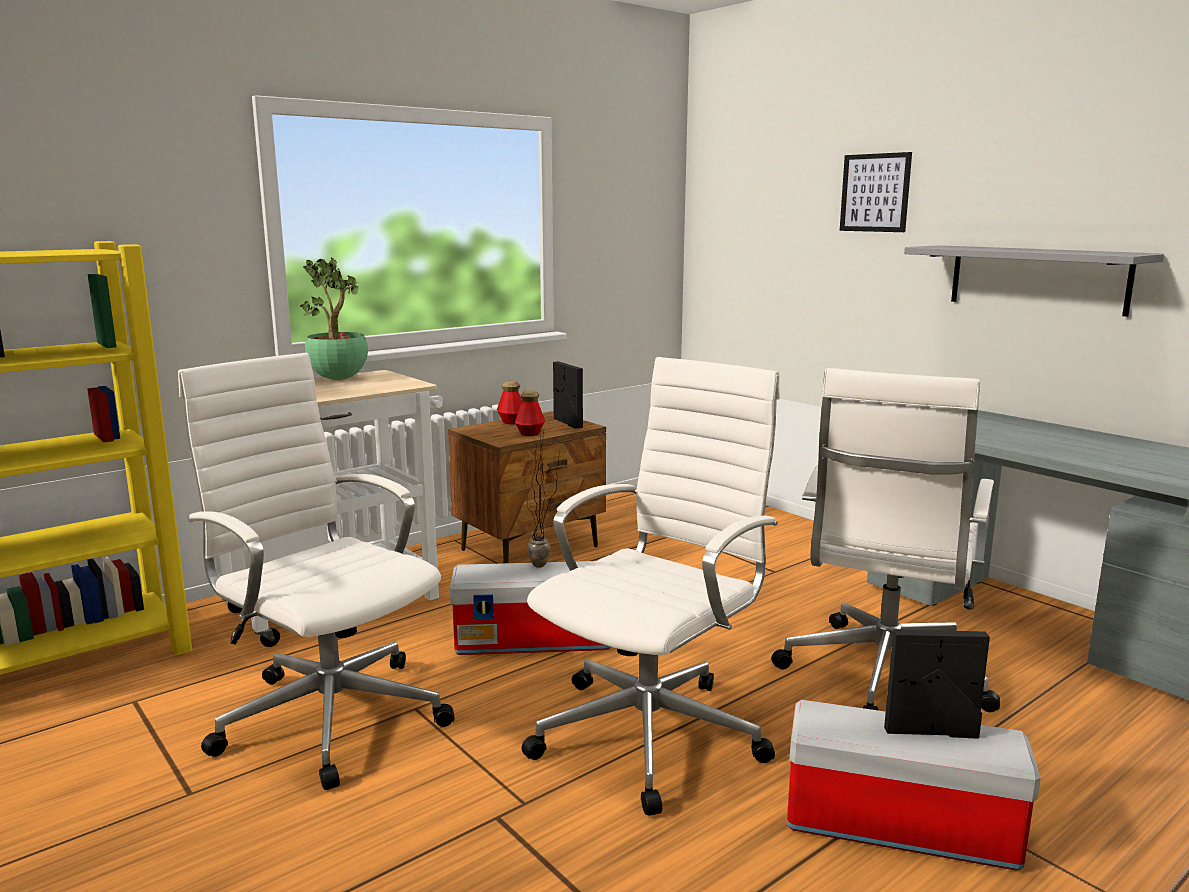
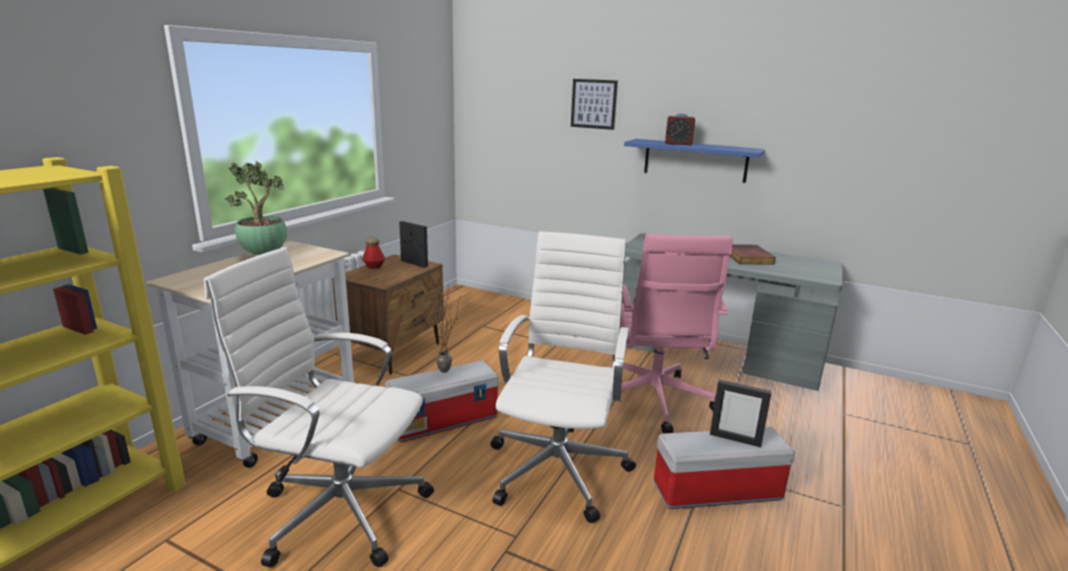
camera: 25 degrees left, 5 degrees up
bottle [515,390,545,436] -> none
white office chair [771,368,1000,712] -> pink office chair [620,234,733,434]
picture frame [884,629,990,739] -> picture frame turned 135 degrees counterclockwise [710,380,772,447]
grey shelf [904,245,1164,317] -> blue shelf [624,139,765,183]
none -> alarm clock [665,114,695,145]
none -> book [730,244,776,265]

